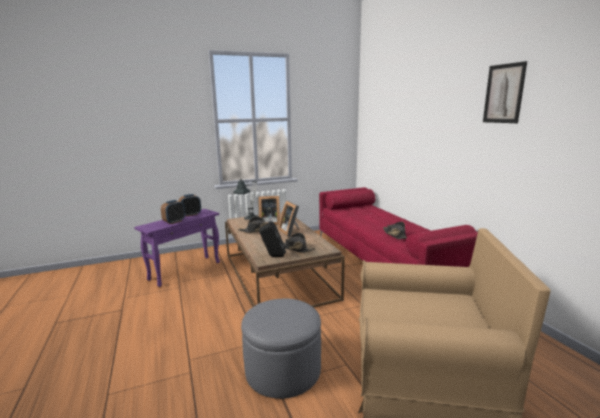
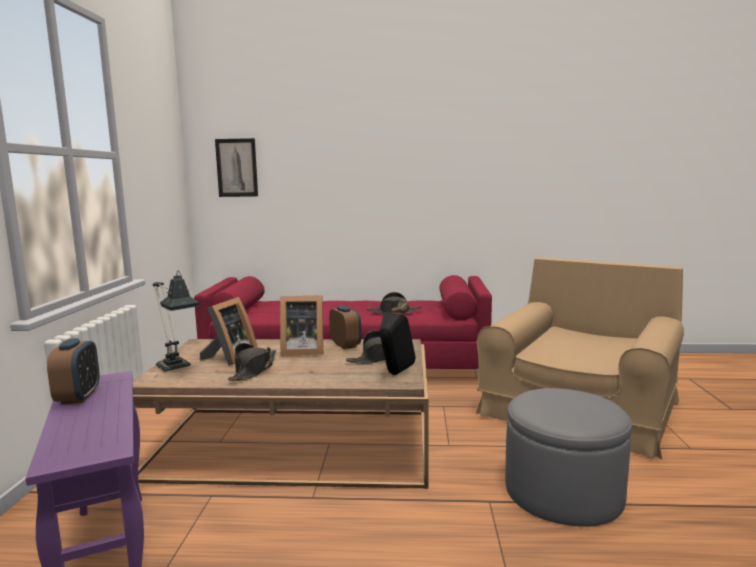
camera: 65 degrees left, 5 degrees down
alarm clock [161,200,185,224] -> alarm clock moved to [329,305,361,349]
picture [483,61,527,123] -> picture moved to [215,138,258,197]

